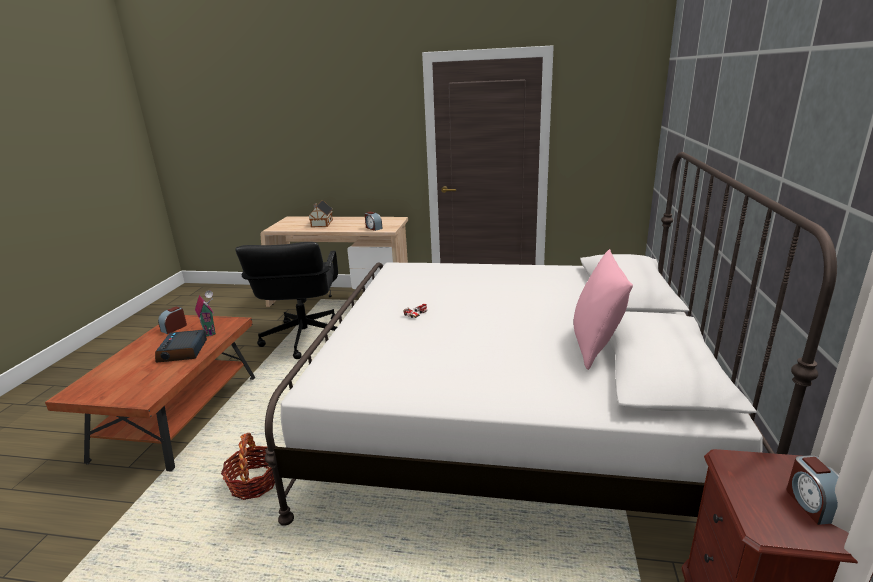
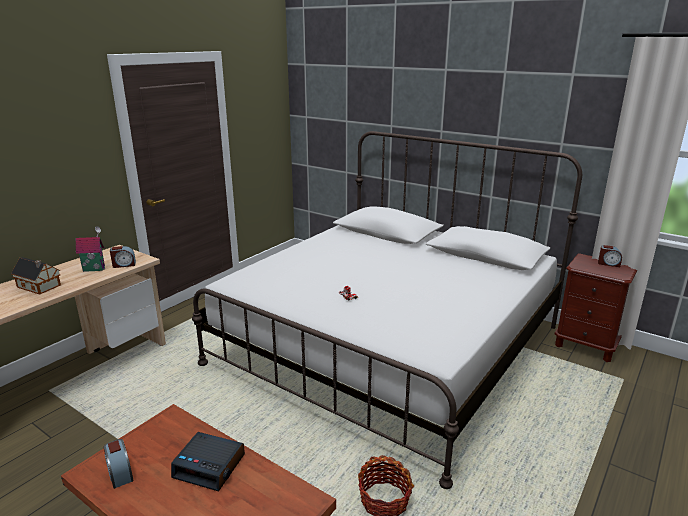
camera: 65 degrees left, 0 degrees up
toy house [195,290,216,337] -> toy house moved to [76,226,105,272]
black office chair [235,242,338,359] -> none
pink pillow [573,249,633,370] -> none

